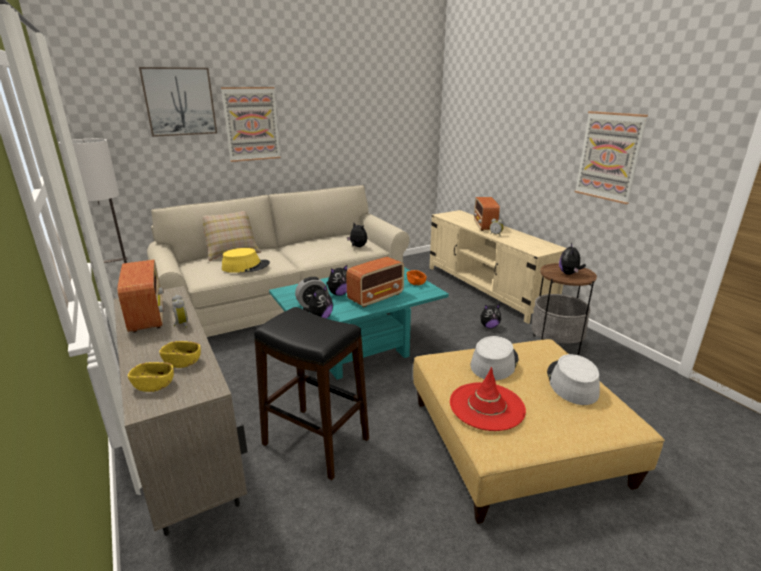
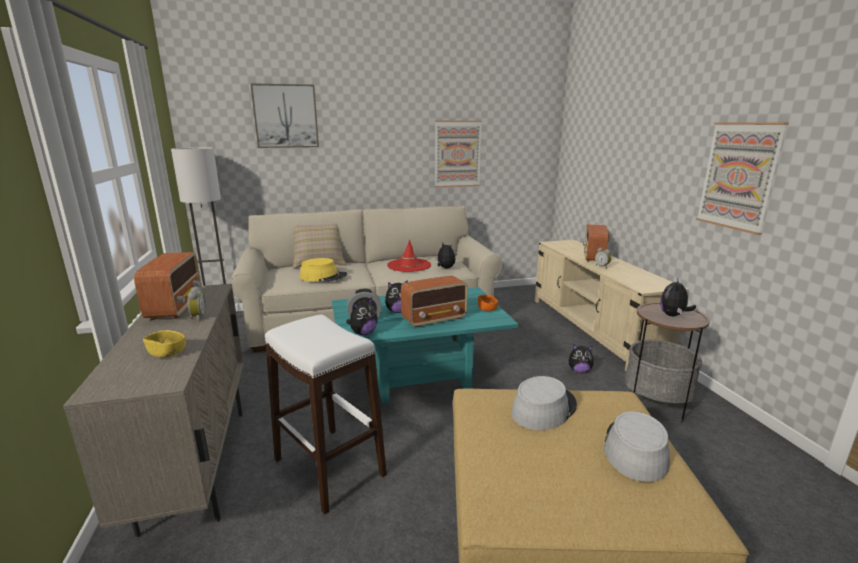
camera: 15 degrees right, 5 degrees down
yellow bowl [128,362,174,392] -> none
picture [221,87,280,162] -> picture moved to [435,121,482,187]
black stool [254,307,369,480] -> white stool [265,315,387,514]
red hat [450,367,526,431] -> red hat moved to [387,239,431,272]

